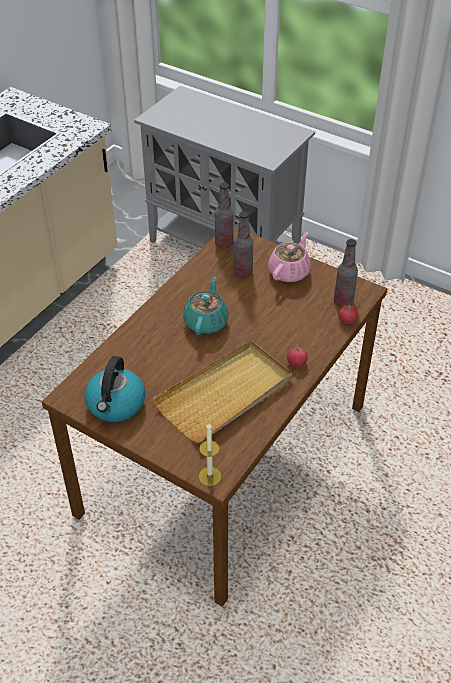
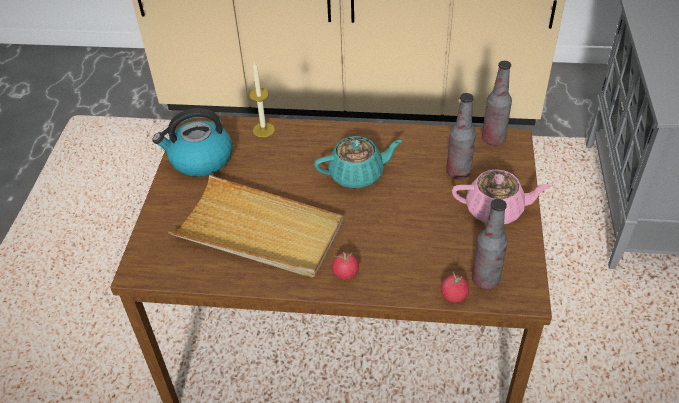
camera: 65 degrees right, 0 degrees up
candle [199,423,222,486] -> candle moved to [249,62,275,137]

